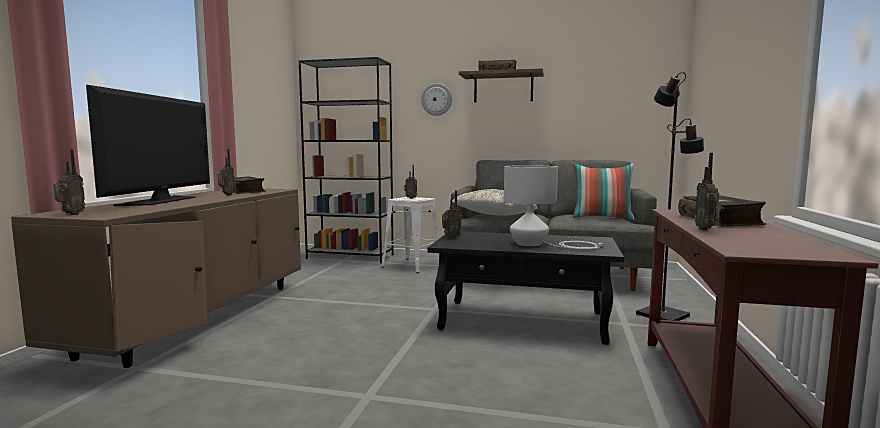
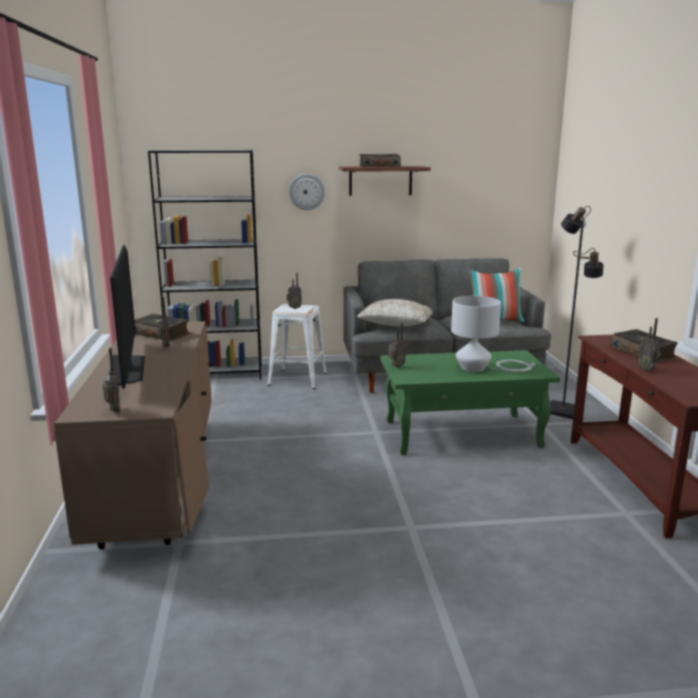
camera: 20 degrees left, 10 degrees up
black coffee table [428,232,624,345] -> green coffee table [380,350,560,455]

